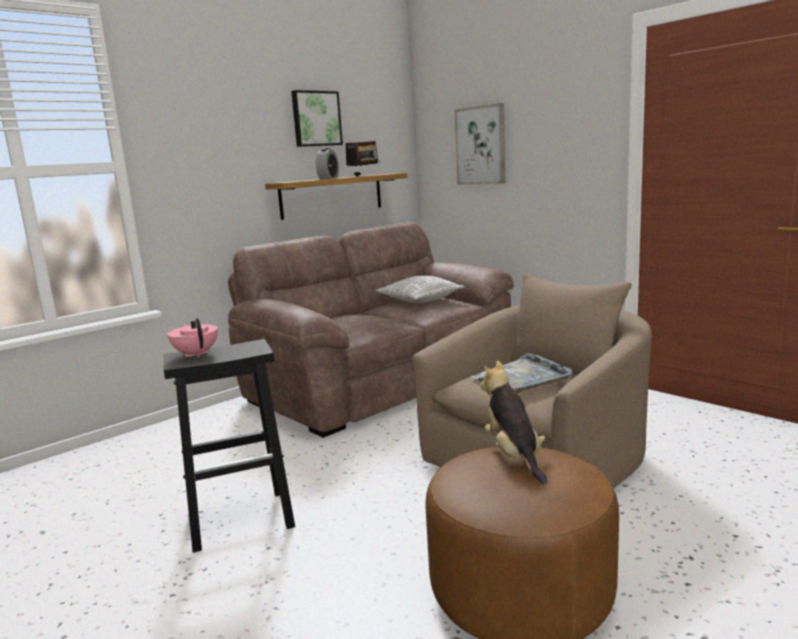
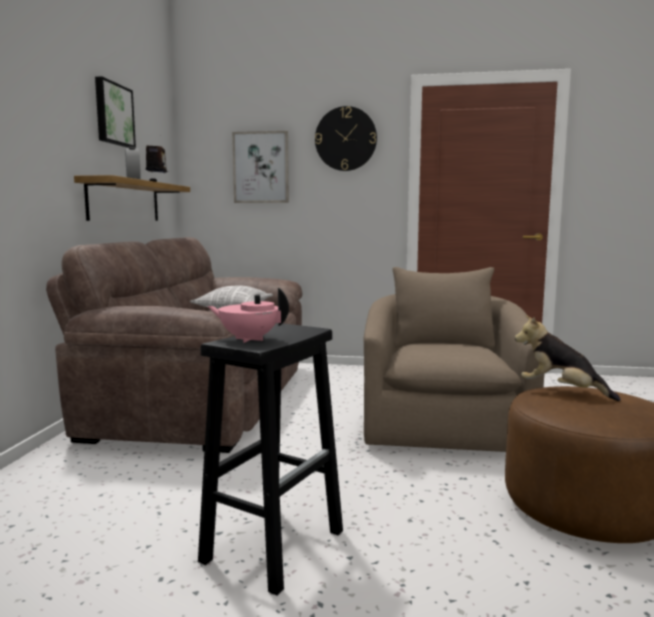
camera: 40 degrees left, 5 degrees down
grey tray [471,353,573,394] -> none
none -> wall clock [315,106,377,171]

